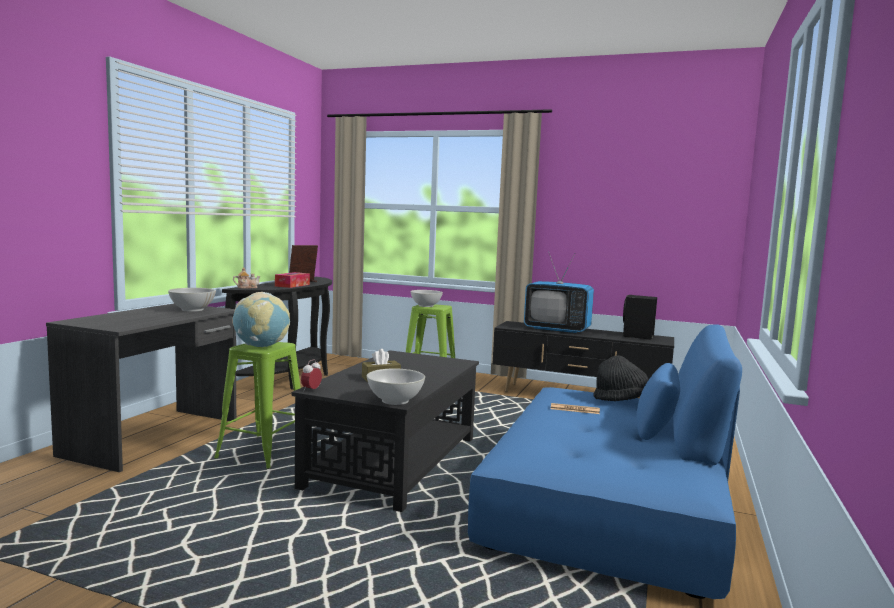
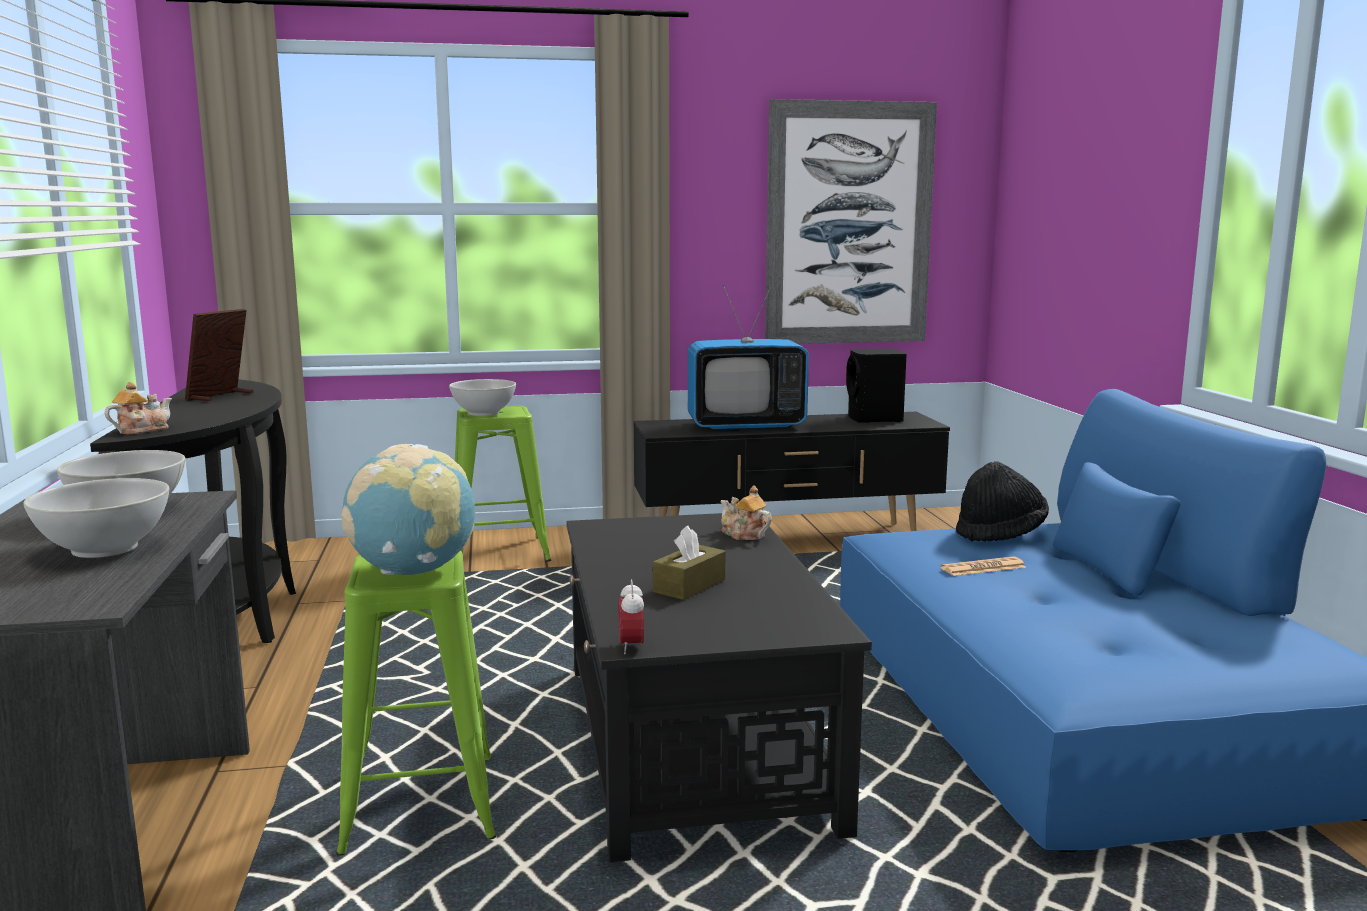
camera: 30 degrees left, 5 degrees up
tissue box [275,272,310,288] -> none
white bowl [367,369,425,405] -> white bowl moved to [23,478,169,558]
none -> teapot [720,485,772,540]
none -> picture [765,99,937,344]

